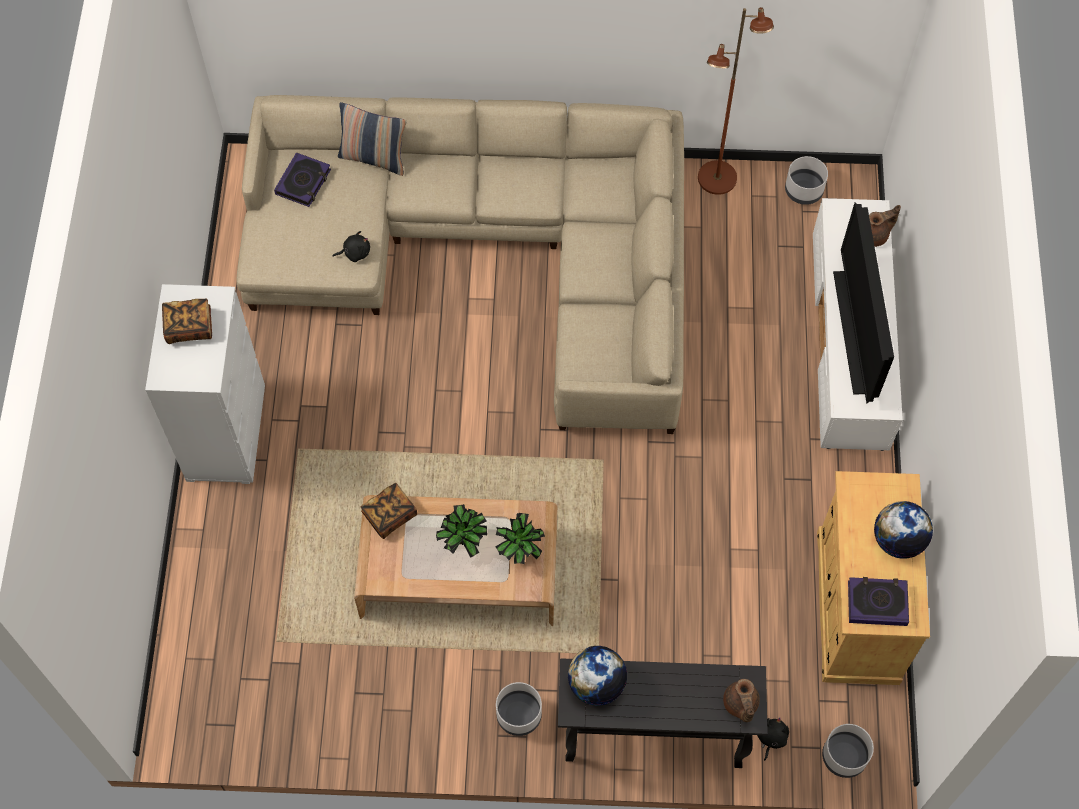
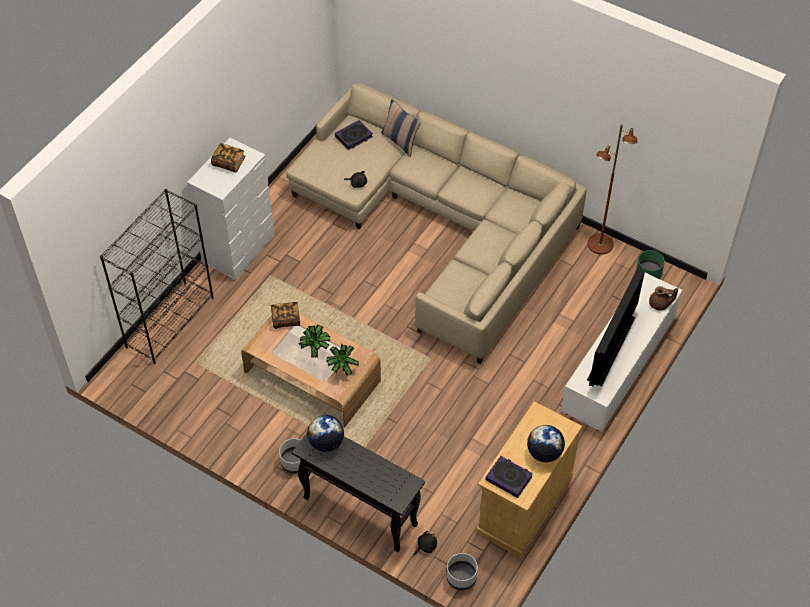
camera: 30 degrees right, 10 degrees down
brown teapot [723,679,760,722] -> none
grey planter [785,156,828,205] -> green planter [636,250,665,279]
none -> black bookcase [100,189,214,364]

